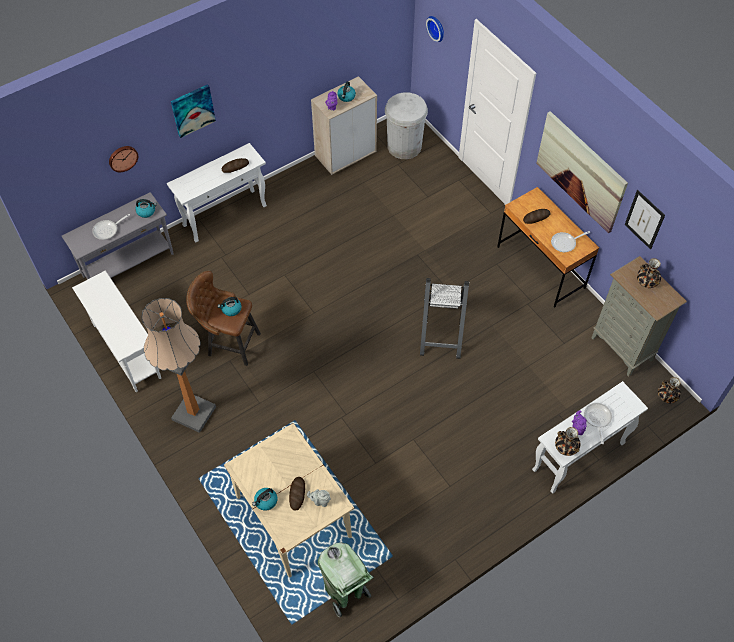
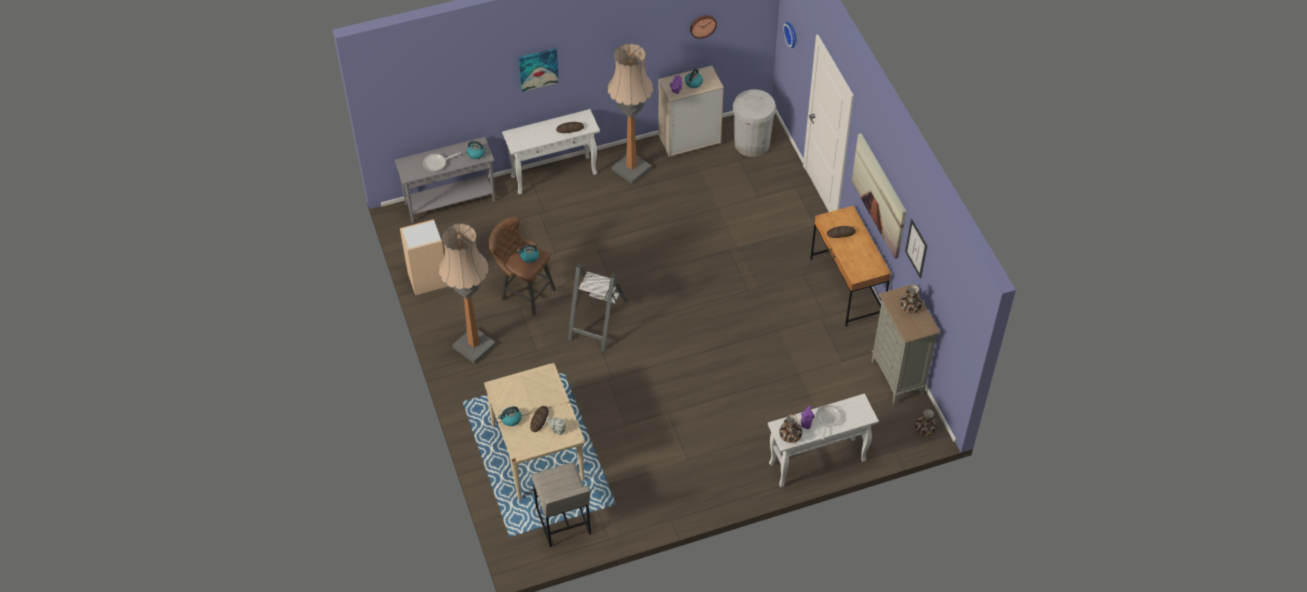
camera: 15 degrees right, 5 degrees down
white console table [72,270,161,392] -> bookcase [400,219,448,295]
wall clock [109,146,138,172] -> wall clock moved to [690,15,717,39]
green trash can [318,542,374,617] -> grey chair [532,463,591,547]
grey step ladder [420,278,469,359] -> grey step ladder moved to [568,263,628,351]
frying pan [551,231,590,252] -> none
none -> floor lamp [608,43,654,184]

